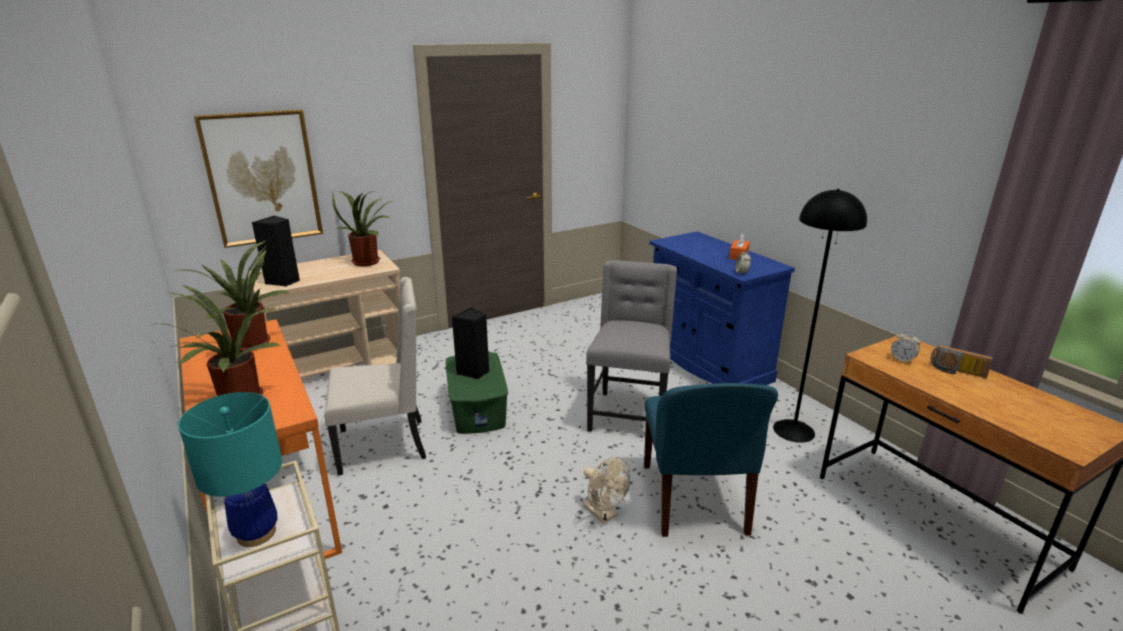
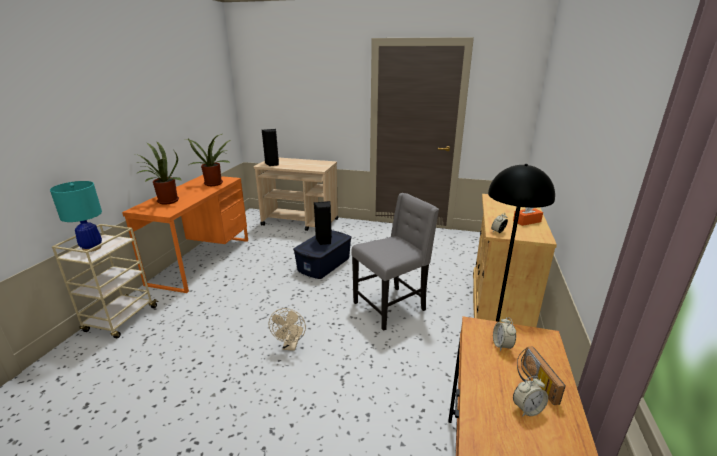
camera: 45 degrees right, 0 degrees up
picture [194,109,323,248] -> none
beige chair [325,277,426,475] -> none
potted plant [332,191,392,266] -> none
green storage box [446,352,508,434] -> blue storage box [293,230,352,279]
blue chair [644,383,778,537] -> none
blue cabinet [649,231,795,385] -> beige cabinet [473,194,557,327]
none -> alarm clock [513,376,548,417]

